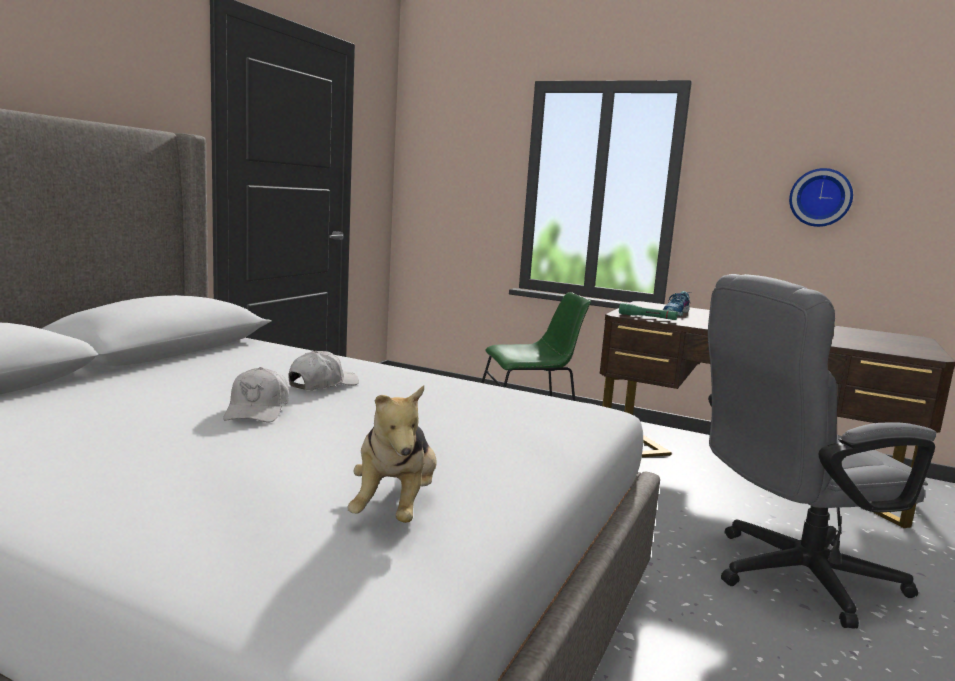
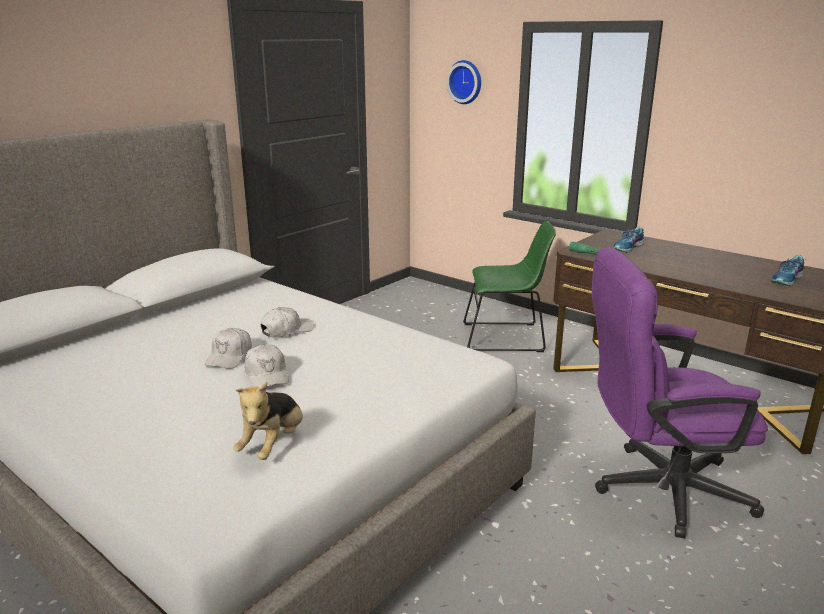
camera: 15 degrees right, 10 degrees up
grey office chair [708,274,936,629] -> purple office chair [592,247,768,538]
wall clock [789,168,853,227] -> wall clock moved to [446,60,481,104]
none -> white cap [245,344,289,387]
none -> shoe [771,255,805,286]

